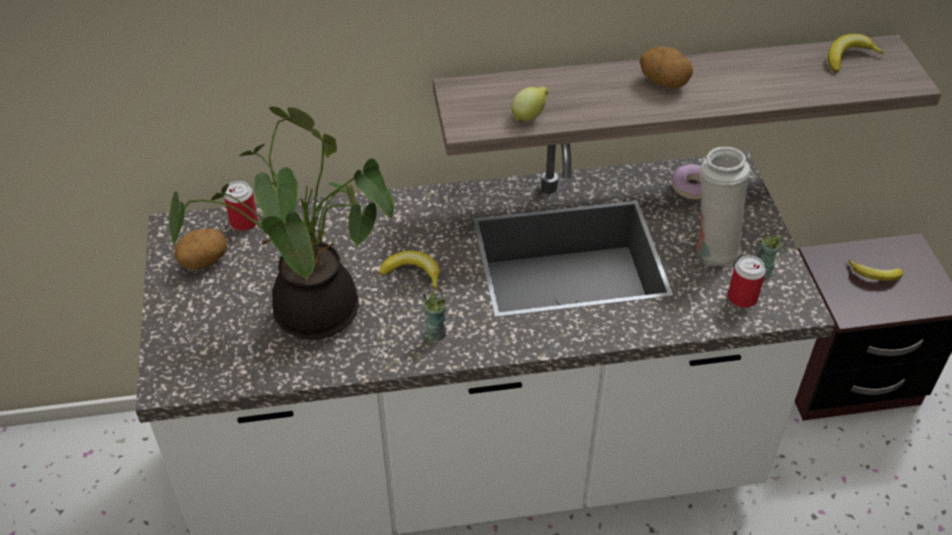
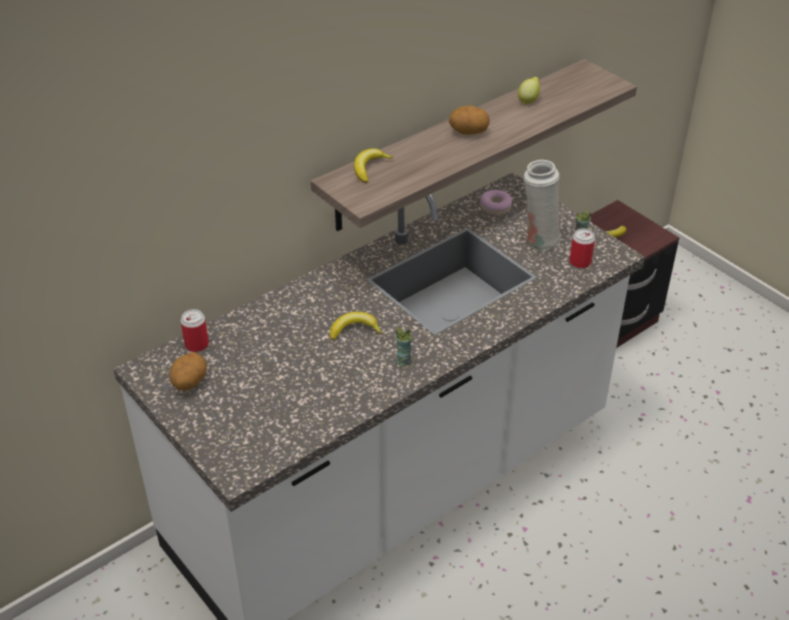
camera: 30 degrees left, 5 degrees down
potted plant [169,106,394,340] -> none
lemon [511,87,549,121] -> lemon moved to [518,77,540,105]
banana [828,34,884,73] -> banana moved to [354,148,393,183]

